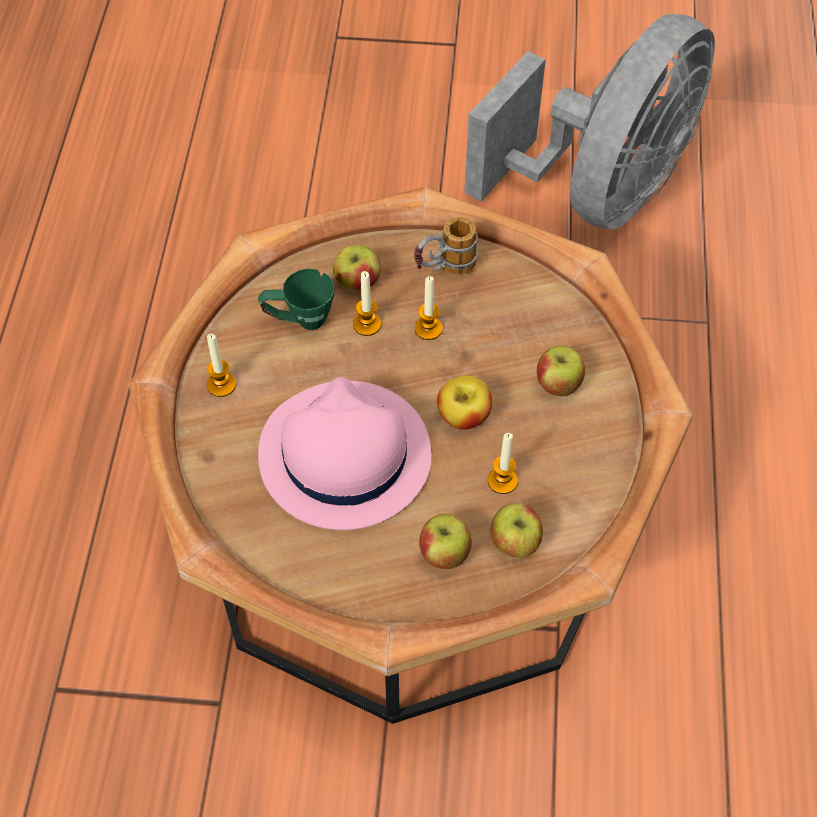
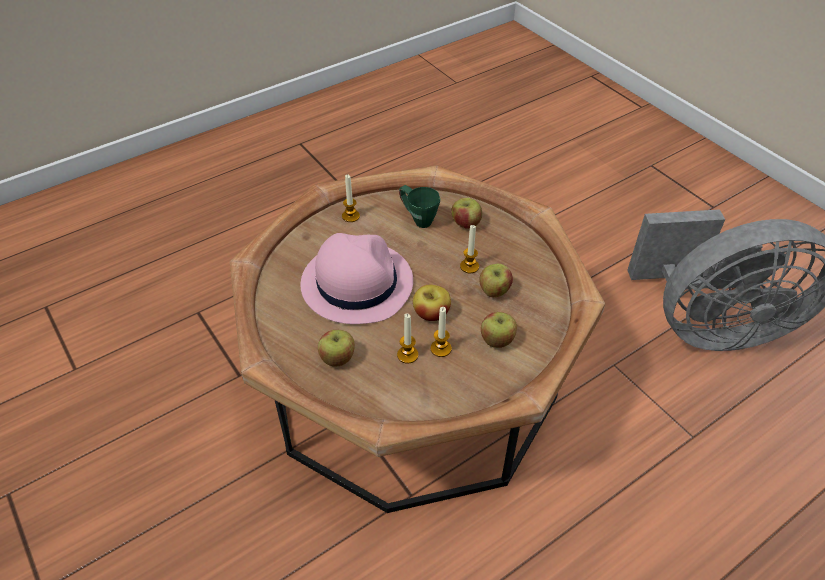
camera: 50 degrees right, 10 degrees down
candle [353,271,381,336] -> candle moved to [431,307,452,357]
mug [414,217,478,275] -> none
apple [490,503,543,558] -> apple moved to [479,264,513,297]

